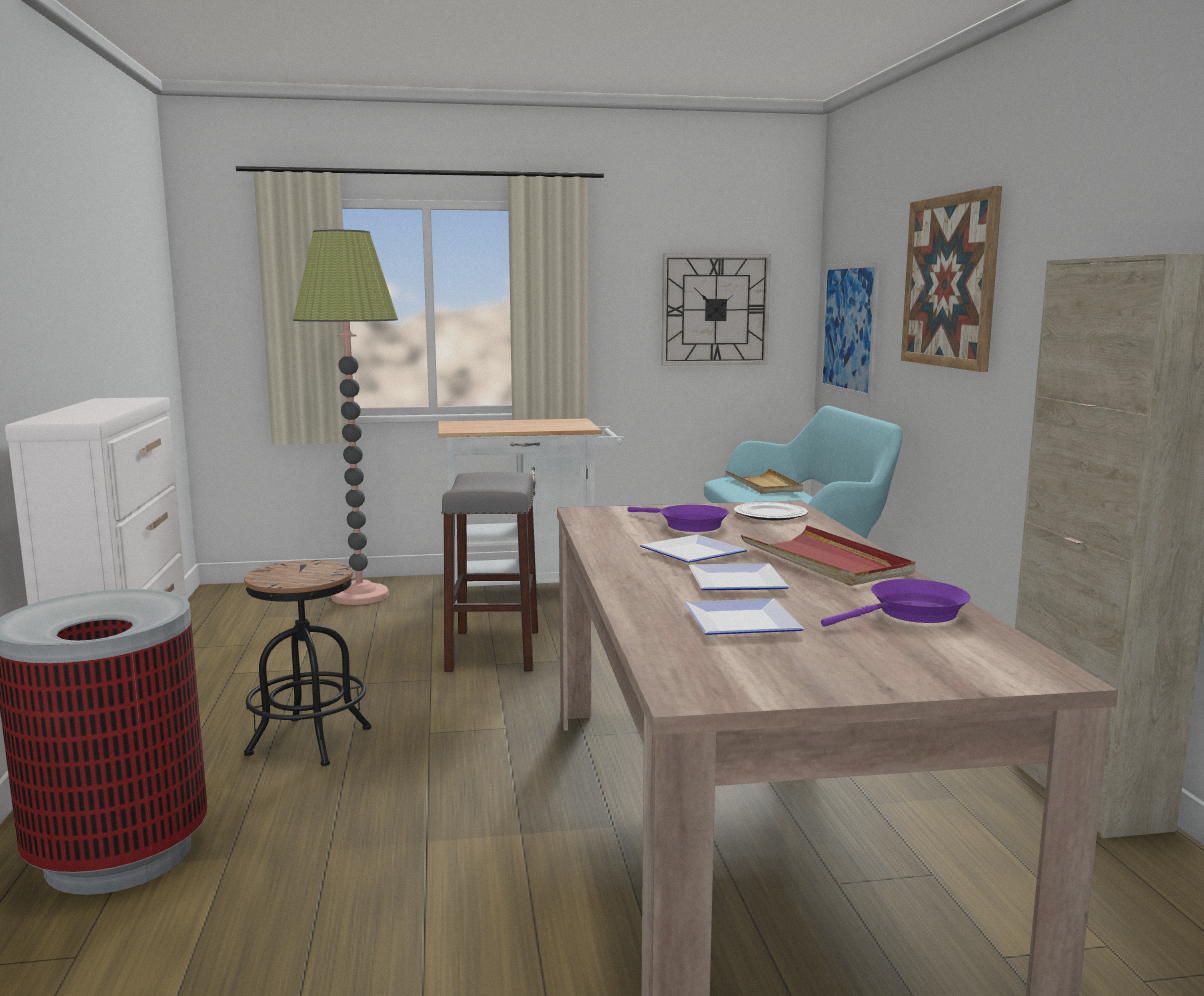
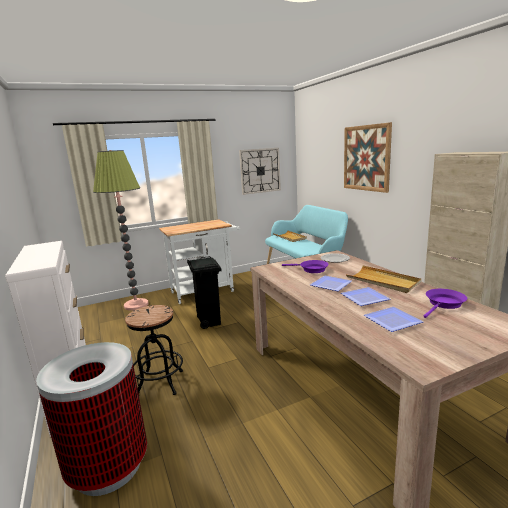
camera: 15 degrees left, 5 degrees up
grey stool [441,472,538,672] -> black trash can [187,256,221,329]
red tray [741,525,915,586] -> beige tray [346,266,421,293]
picture [820,261,880,399] -> none

